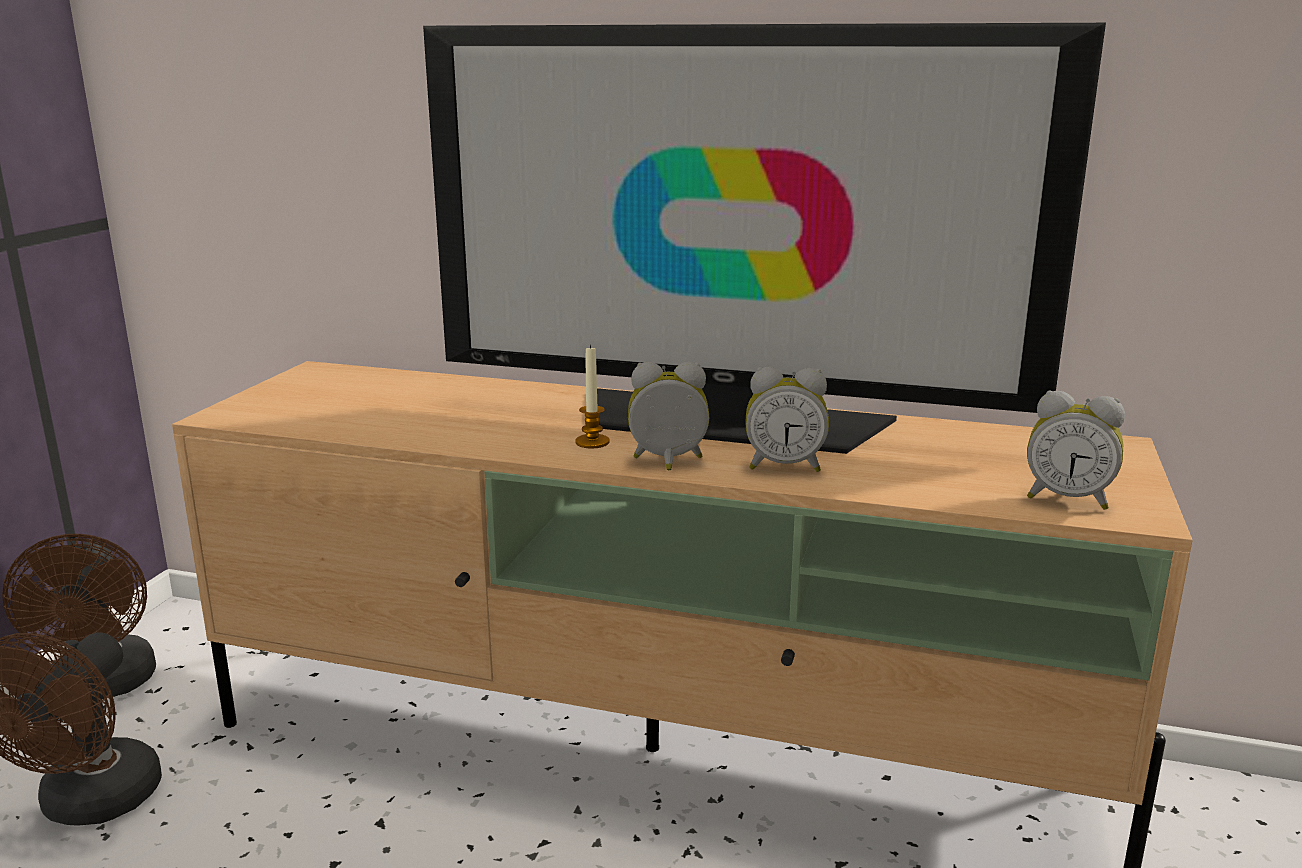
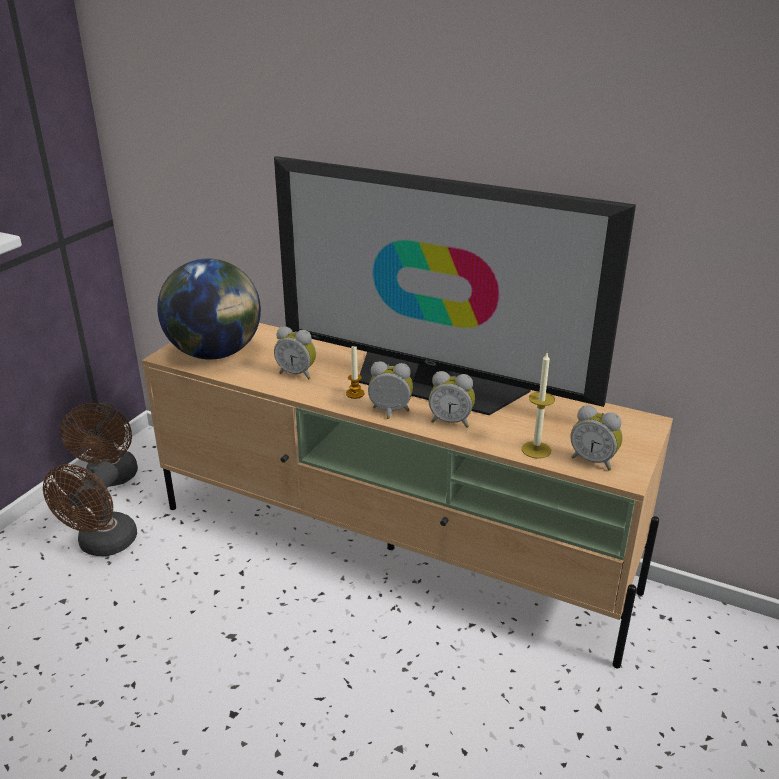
camera: 10 degrees right, 10 degrees up
none -> globe [157,258,261,360]
none -> alarm clock [274,327,316,380]
none -> candle [522,353,555,459]

